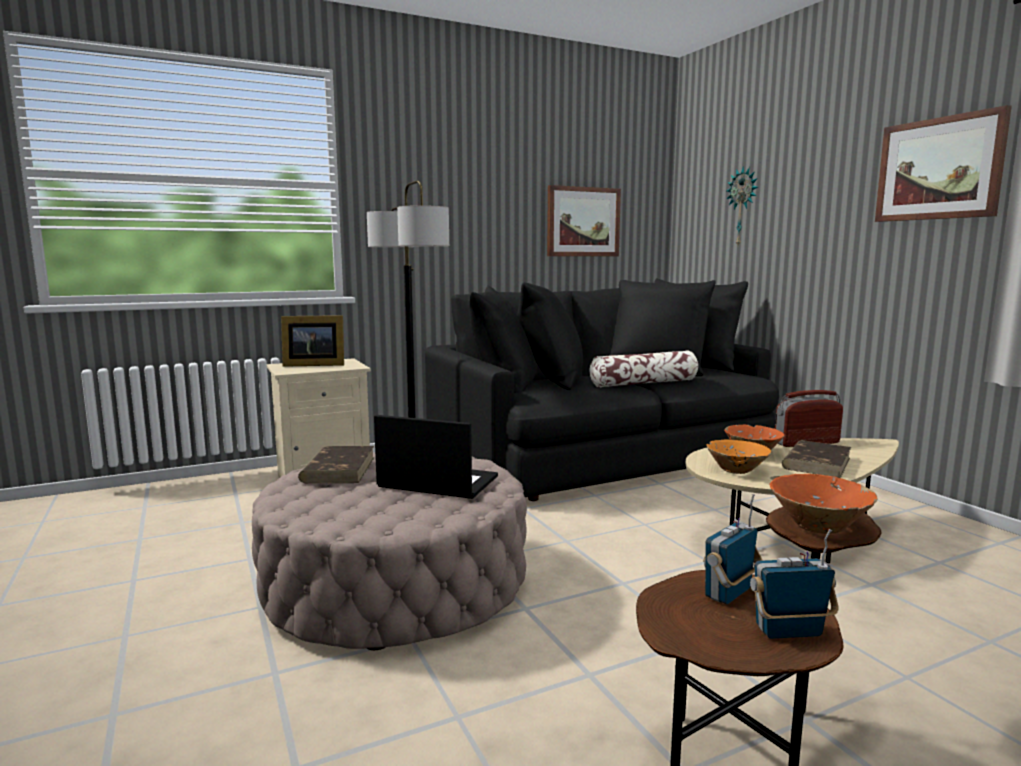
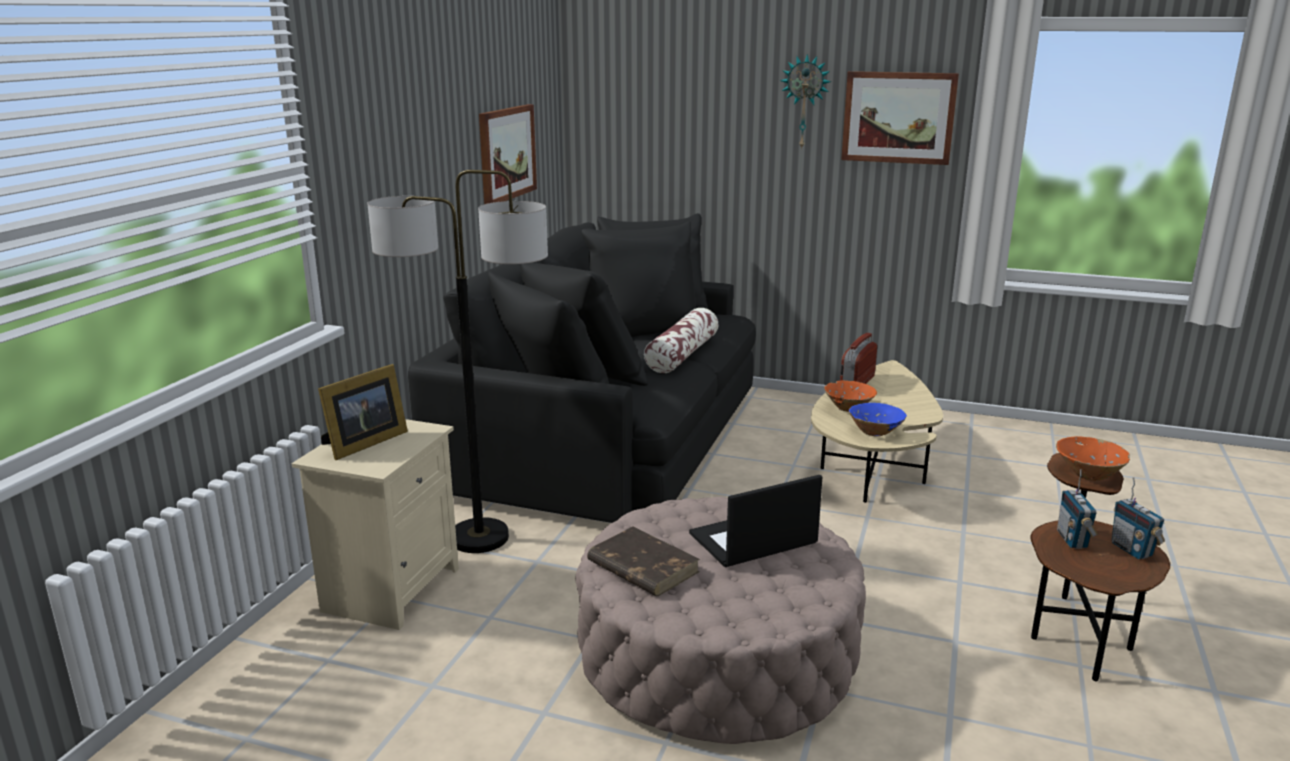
camera: 45 degrees left, 10 degrees up
orange bowl [707,440,771,474] -> blue bowl [849,403,907,437]
wall clock [726,166,758,245] -> wall clock moved to [780,54,831,150]
radio [750,529,839,639] -> radio turned 60 degrees counterclockwise [1112,477,1165,559]
brown book [782,440,851,478] -> none

